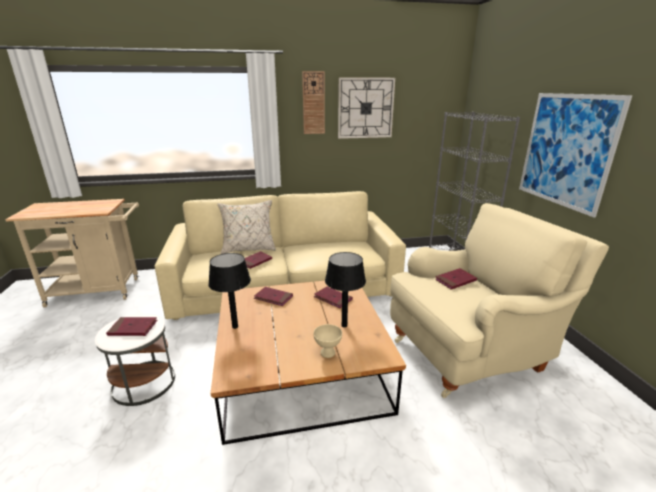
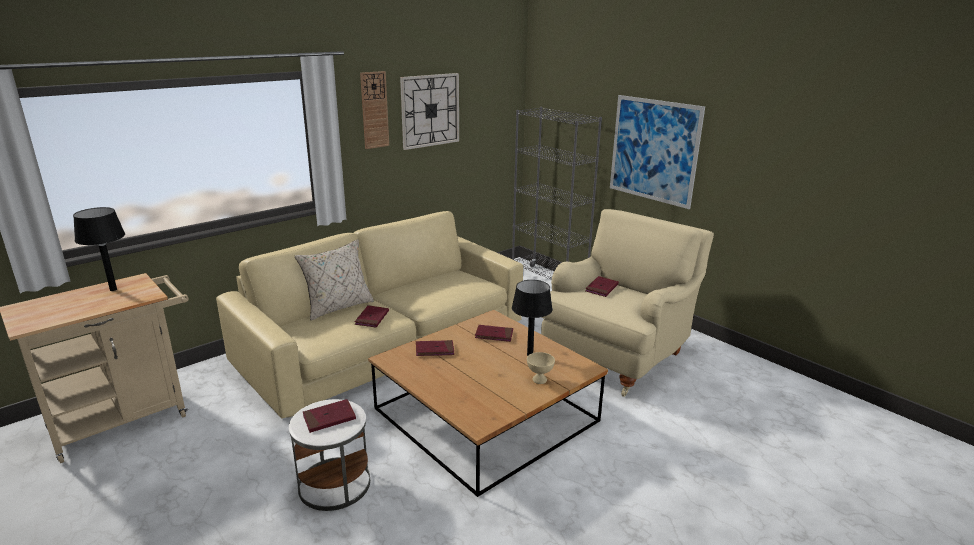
camera: 30 degrees left, 0 degrees up
black table lamp [208,253,251,329] -> black table lamp moved to [73,207,125,291]

